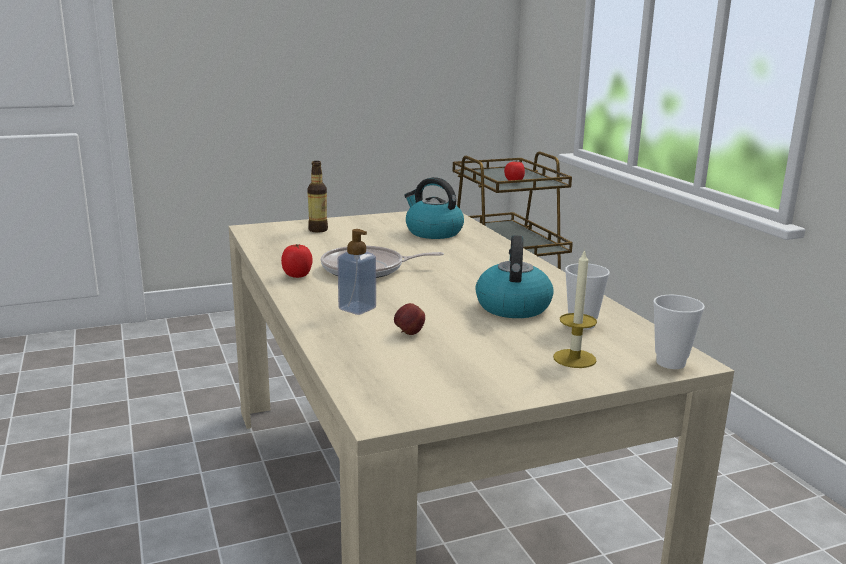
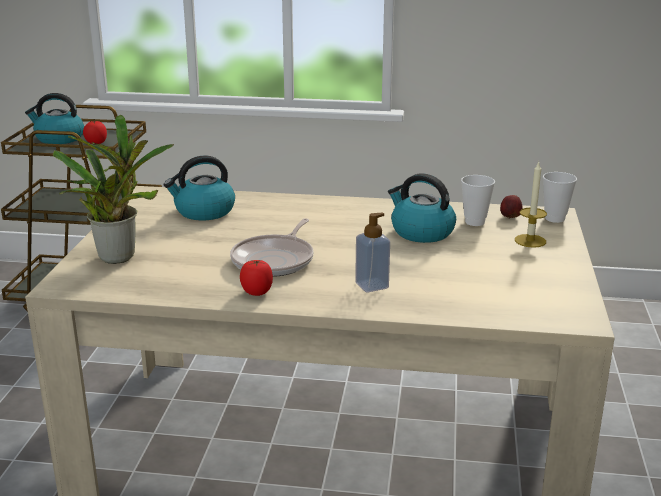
camera: 60 degrees left, 5 degrees up
bottle [307,161,328,233] -> potted plant [53,115,174,264]
apple [394,303,425,335] -> apple moved to [500,195,523,219]
none -> kettle [25,93,84,144]

